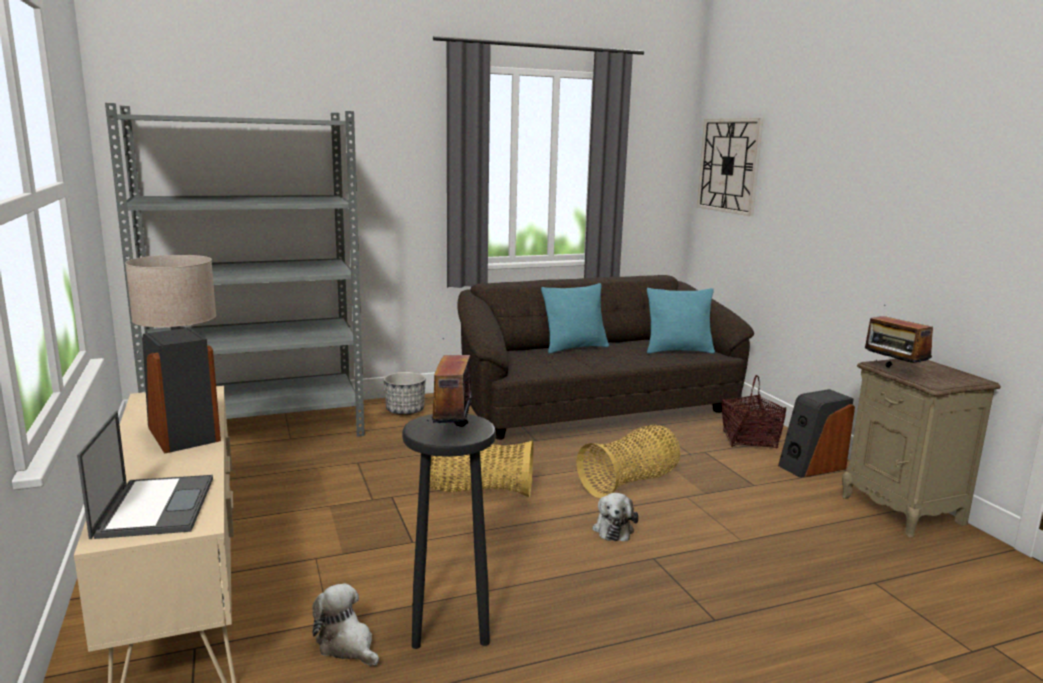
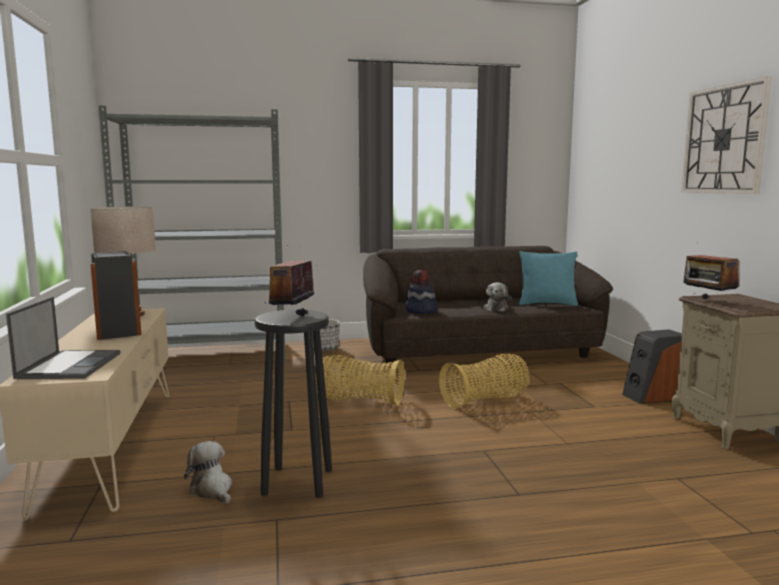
camera: 10 degrees right, 5 degrees down
turquoise pillow [541,283,609,354] -> none
plush toy [592,493,639,541] -> plush toy moved to [484,282,512,311]
wall clock [697,118,763,216] -> wall clock moved to [681,76,772,194]
basket [722,375,786,449] -> none
none -> hat [405,270,437,314]

